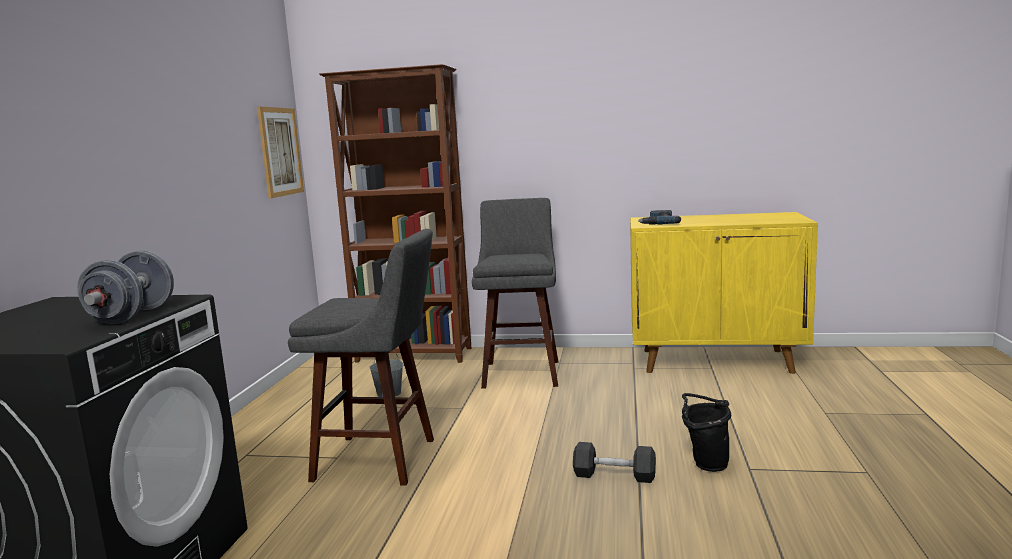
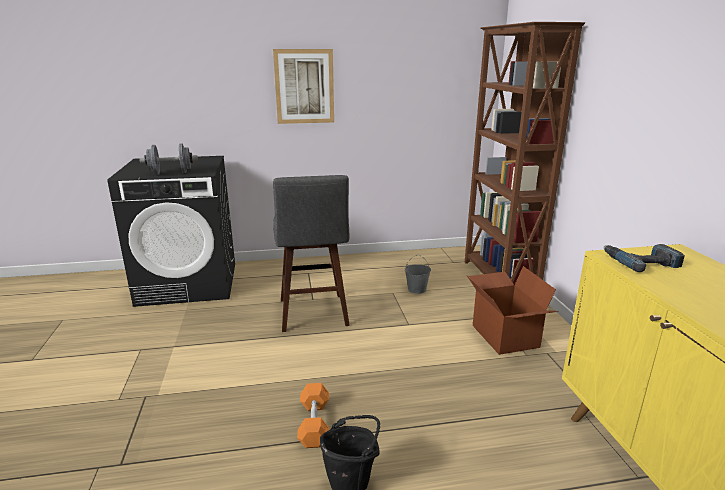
camera: 70 degrees right, 10 degrees up
picture [257,107,304,198] -> picture moved to [273,49,334,124]
grey stool [472,198,558,389] -> cardboard box [467,266,559,355]
grey dumbbell [573,442,656,483] -> orange dumbbell [297,383,329,448]

